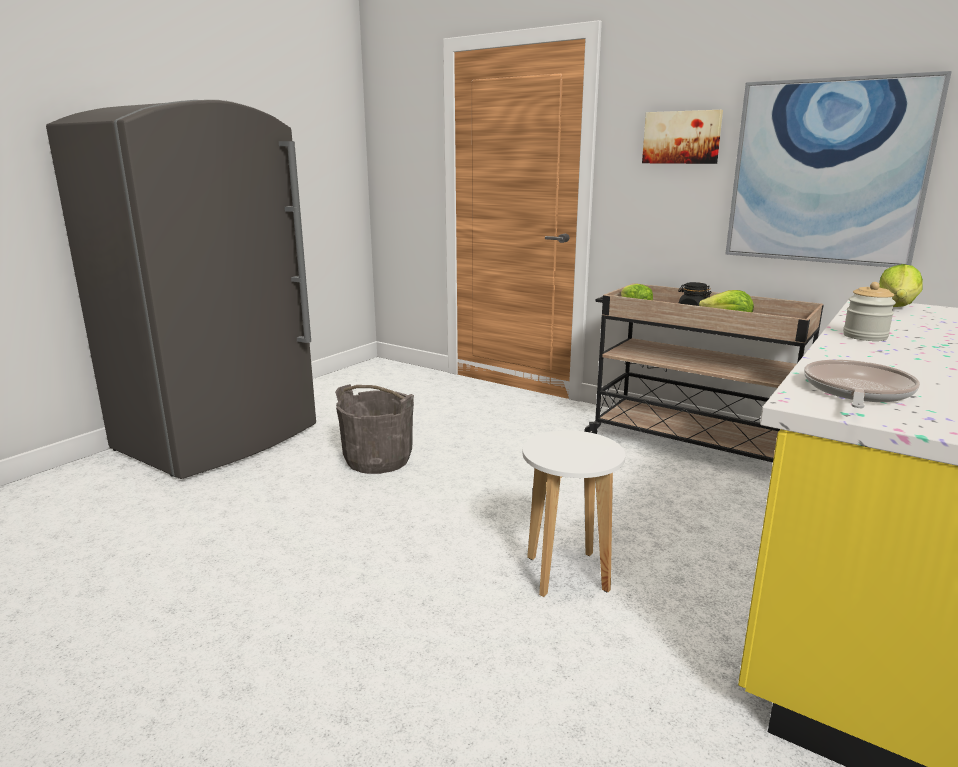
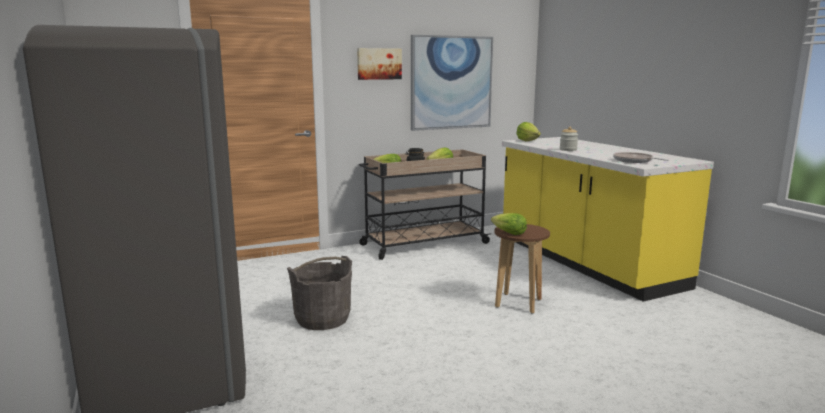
camera: 60 degrees left, 5 degrees down
white stool [523,430,626,597] -> brown stool [494,224,550,314]
none -> lettuce [491,213,527,235]

